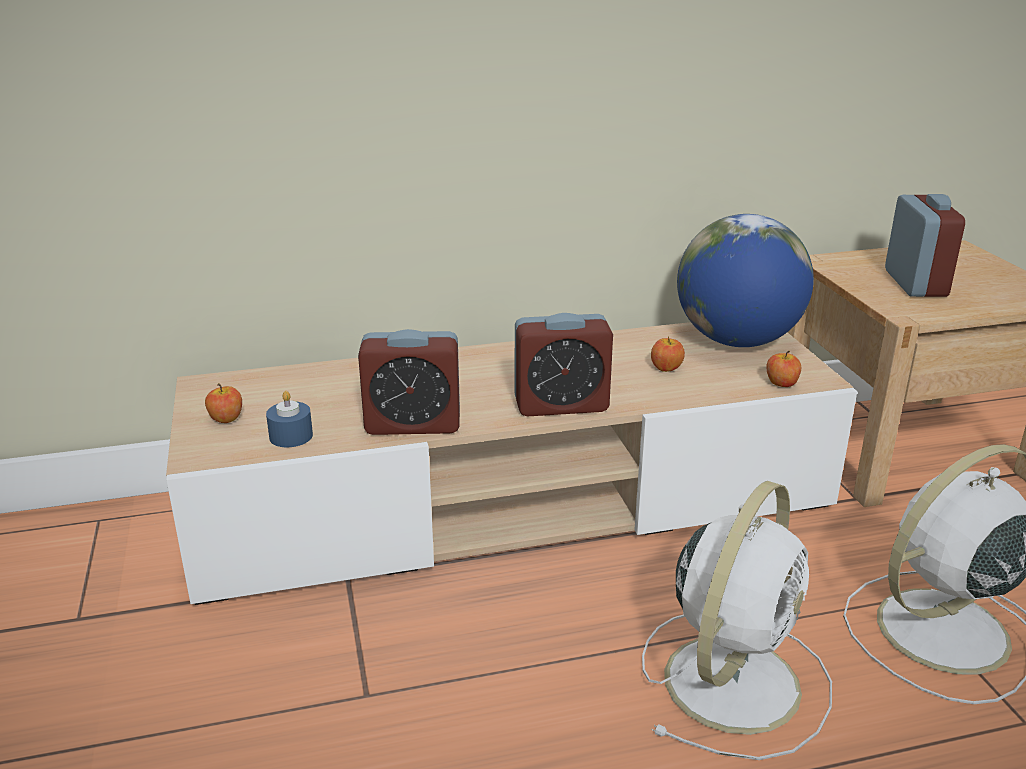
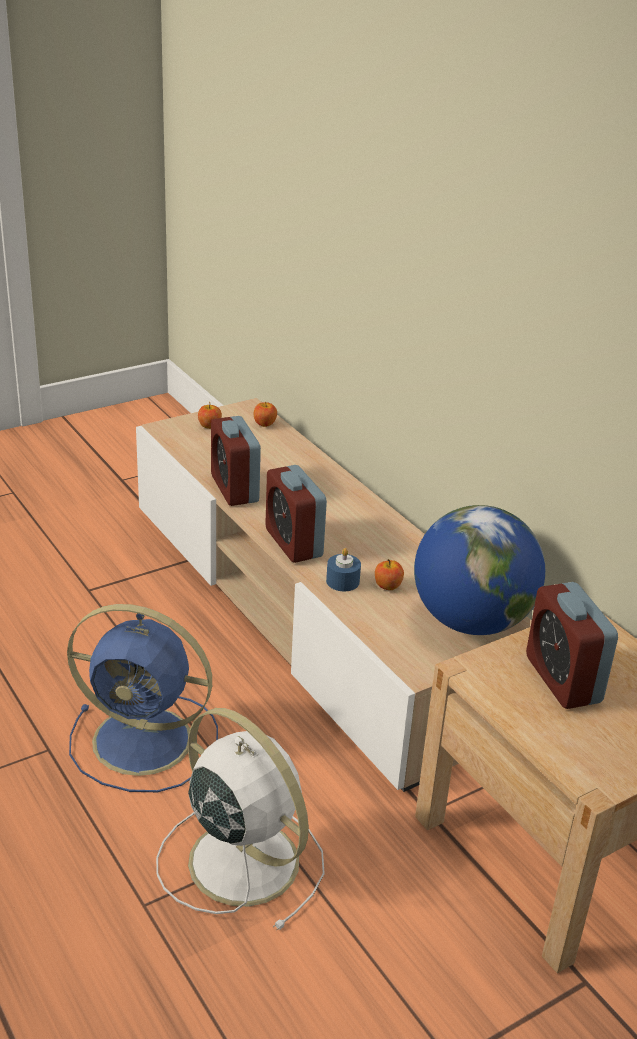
camera: 70 degrees right, 5 degrees up
blue candle [266,391,313,447] -> blue candle moved to [326,548,361,591]
white fan [642,481,832,760] -> blue fan [67,604,218,792]
apple [766,351,801,387] -> apple moved to [254,401,277,427]
alarm clock [885,194,965,297] -> alarm clock turned 90 degrees clockwise [526,582,618,709]

